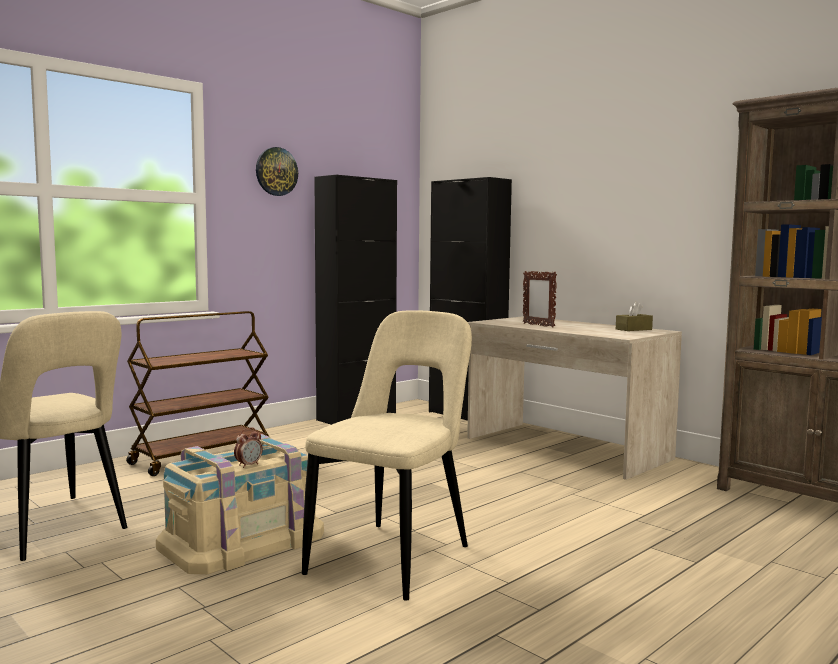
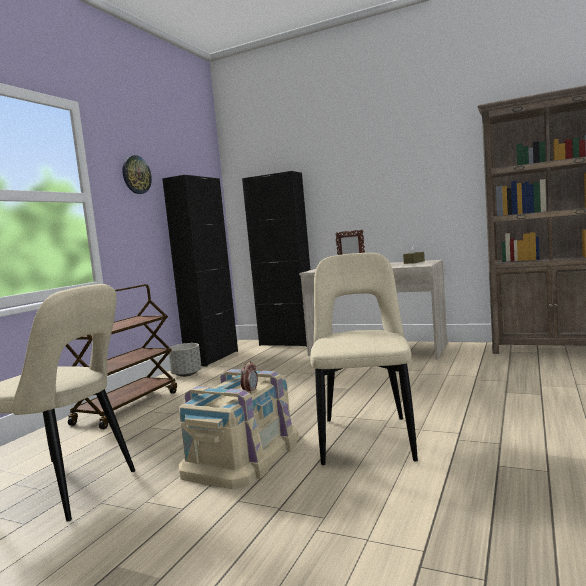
camera: 20 degrees left, 0 degrees up
none -> grey planter [168,343,202,377]

